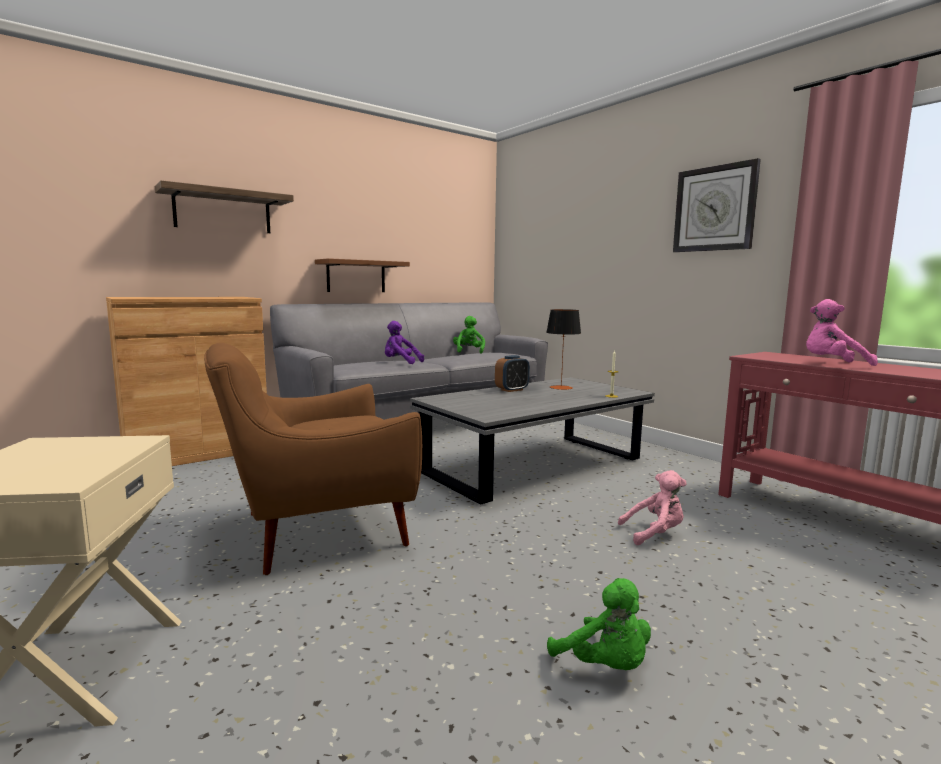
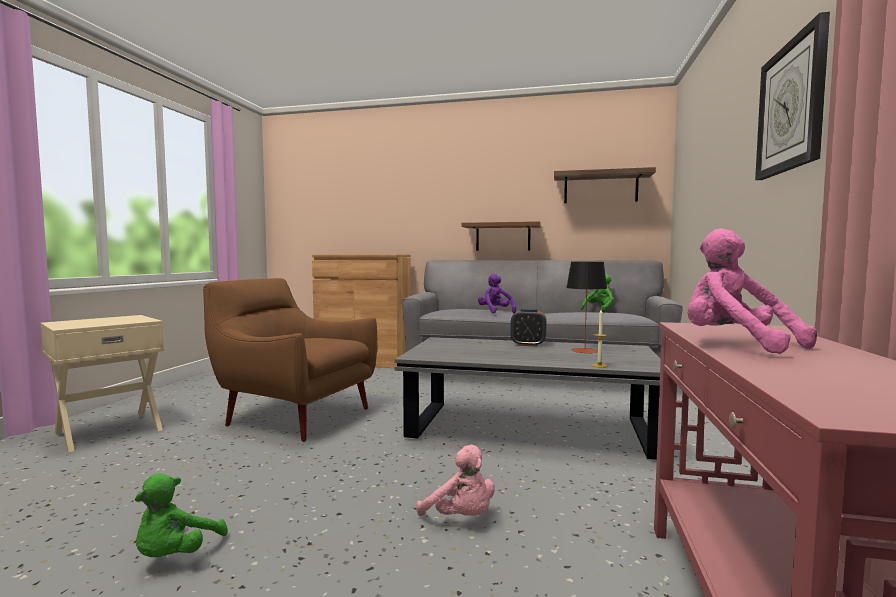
camera: 50 degrees right, 5 degrees down
shelf [155,180,294,233] -> shelf moved to [554,167,656,203]

